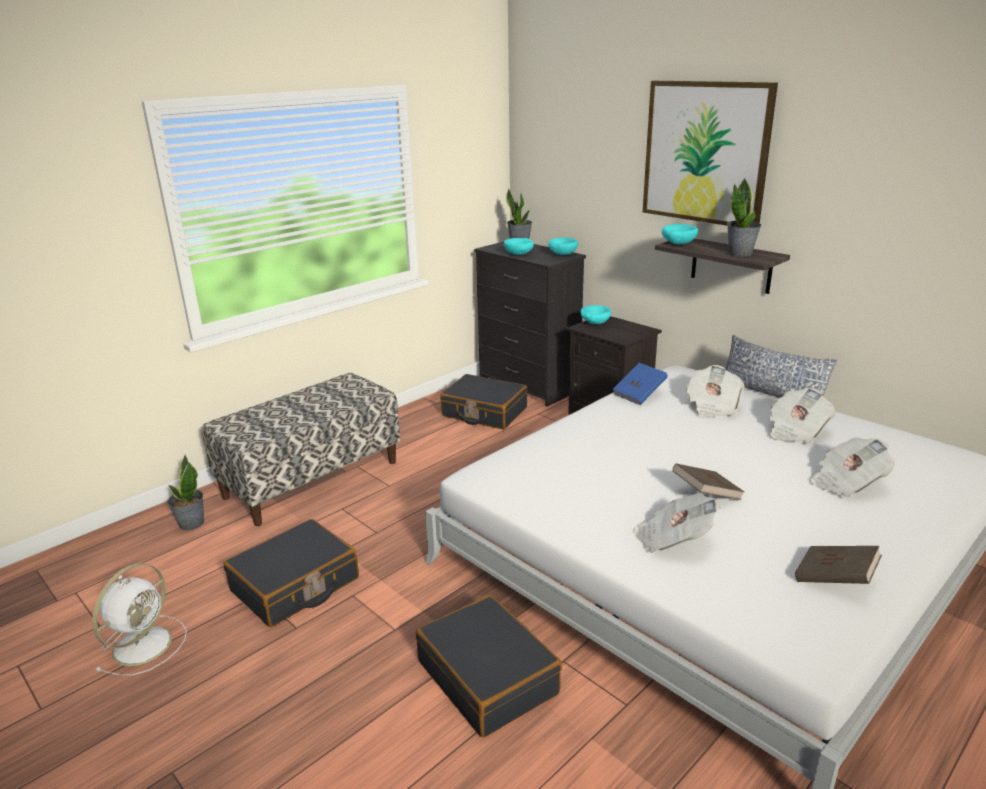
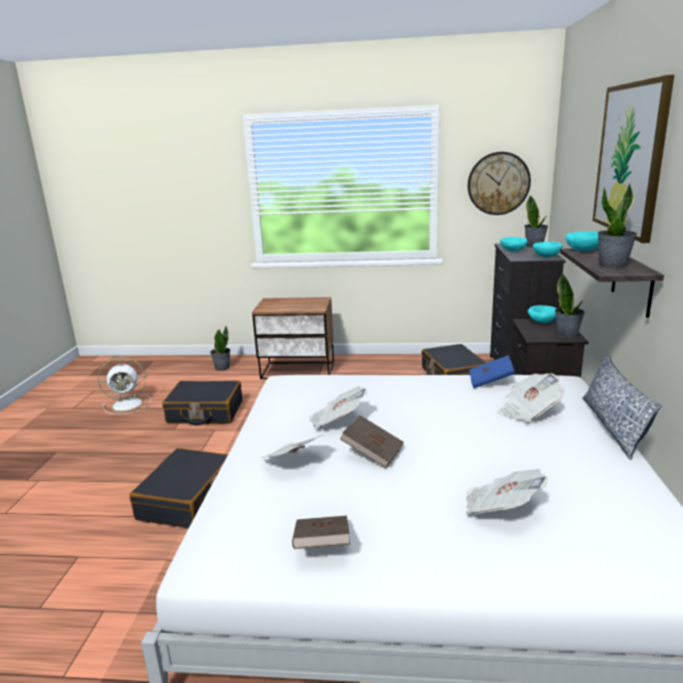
camera: 50 degrees right, 5 degrees down
bench [202,373,400,526] -> nightstand [252,297,334,379]
newspaper [769,388,836,443] -> newspaper moved to [309,386,367,429]
none -> wall clock [468,152,531,215]
none -> potted plant [555,274,585,338]

